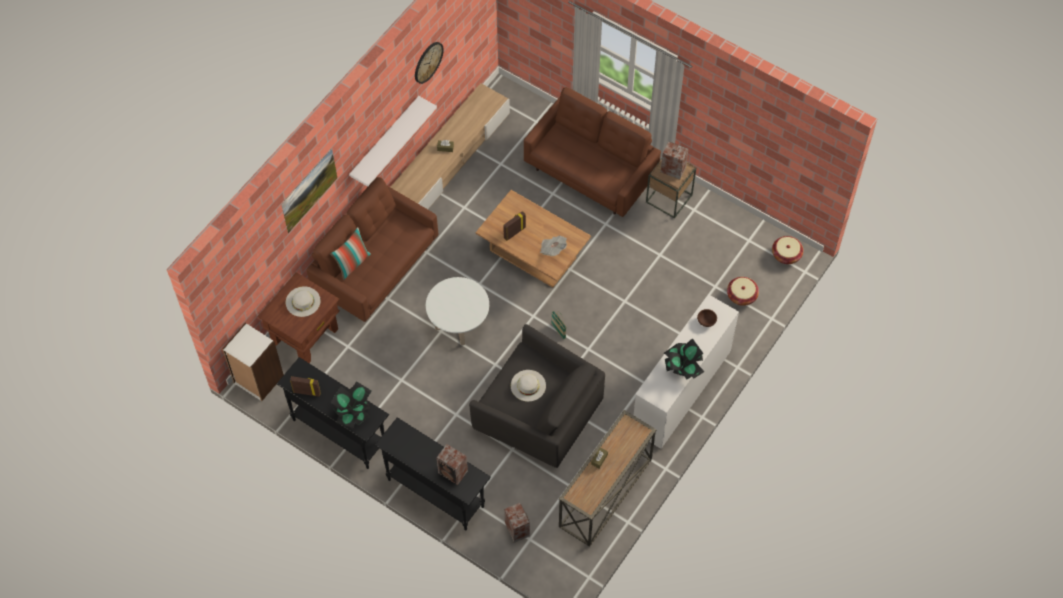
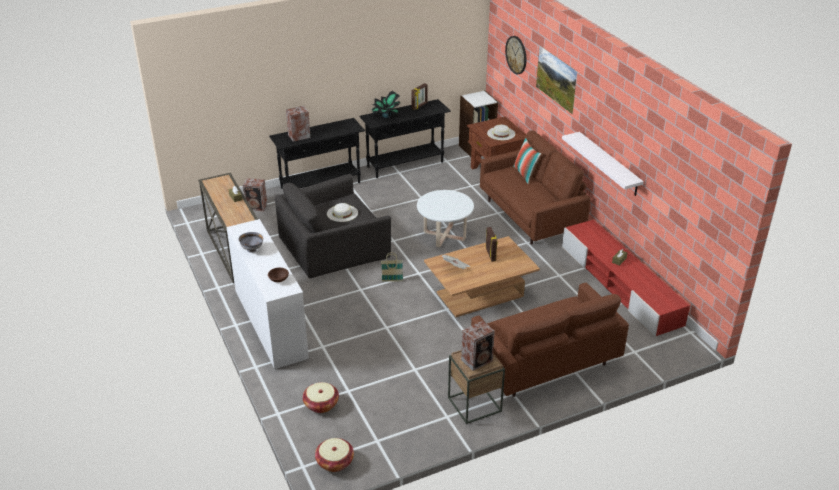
camera: 120 degrees right, 25 degrees down
beige tv stand [390,83,510,209] -> red tv stand [562,220,690,337]
wall clock [415,42,444,84] -> wall clock moved to [505,36,527,74]
potted plant [664,339,704,380] -> grey bowl [239,232,263,253]

